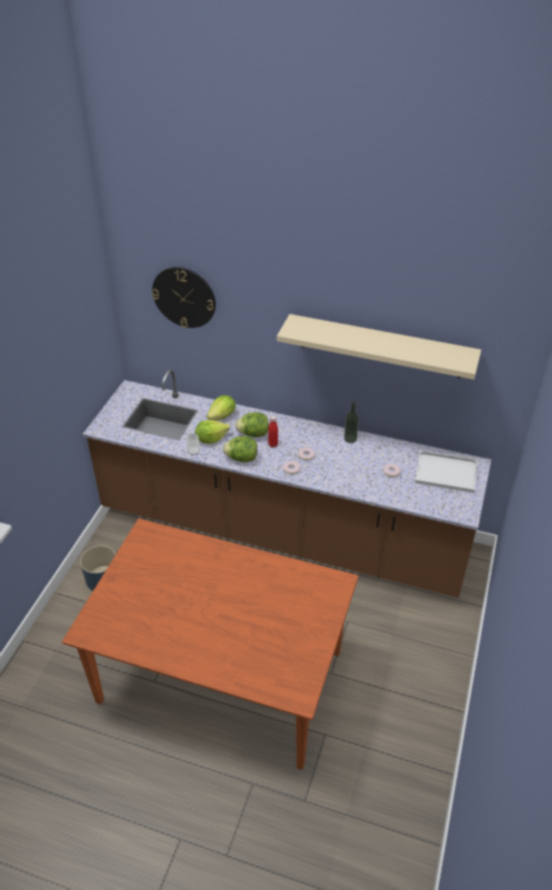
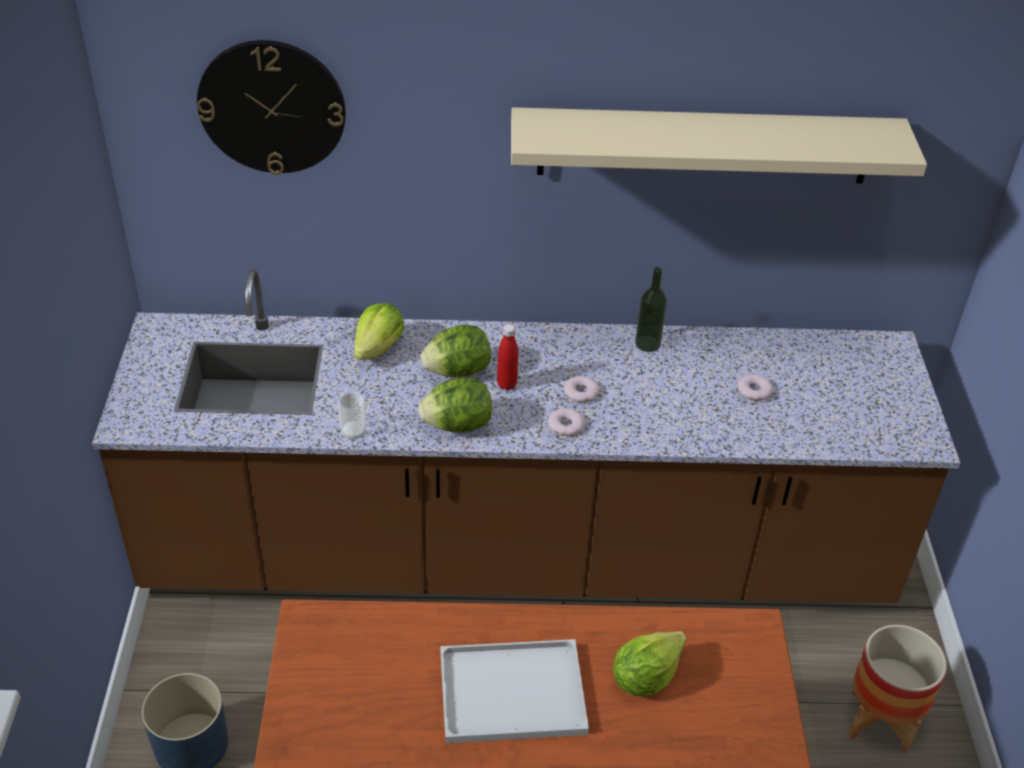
camera: 20 degrees left, 0 degrees up
lettuce [195,420,230,444] -> lettuce moved to [613,631,686,697]
white tray [415,451,477,493] -> white tray moved to [440,639,589,743]
none -> planter [848,625,947,753]

